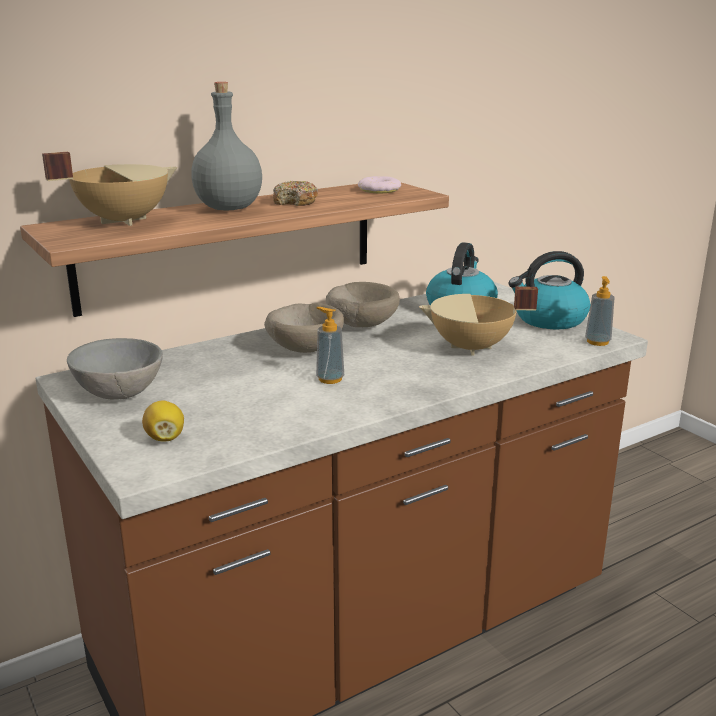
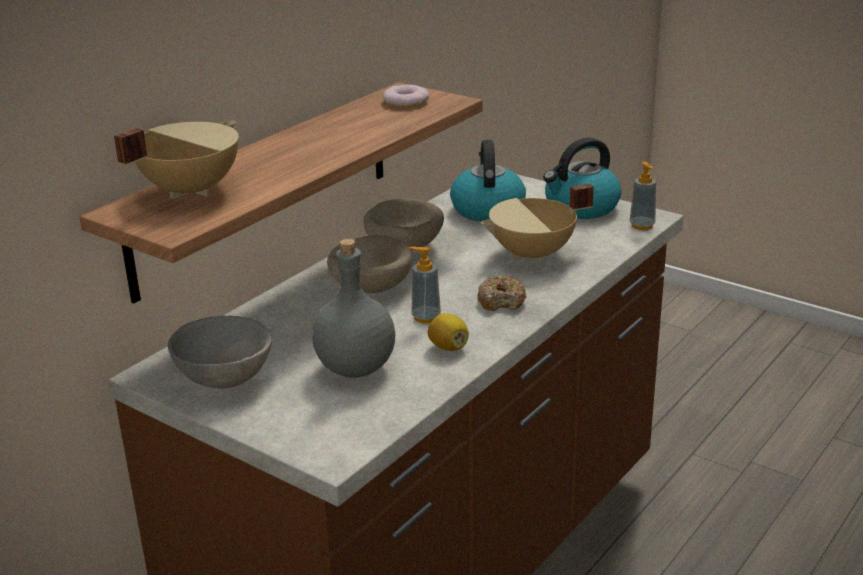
camera: 20 degrees left, 5 degrees up
lemon [142,401,184,442] -> lemon moved to [428,313,469,351]
grey bottle [191,82,262,211] -> grey bottle moved to [312,239,395,378]
donut [273,181,318,206] -> donut moved to [477,275,526,311]

